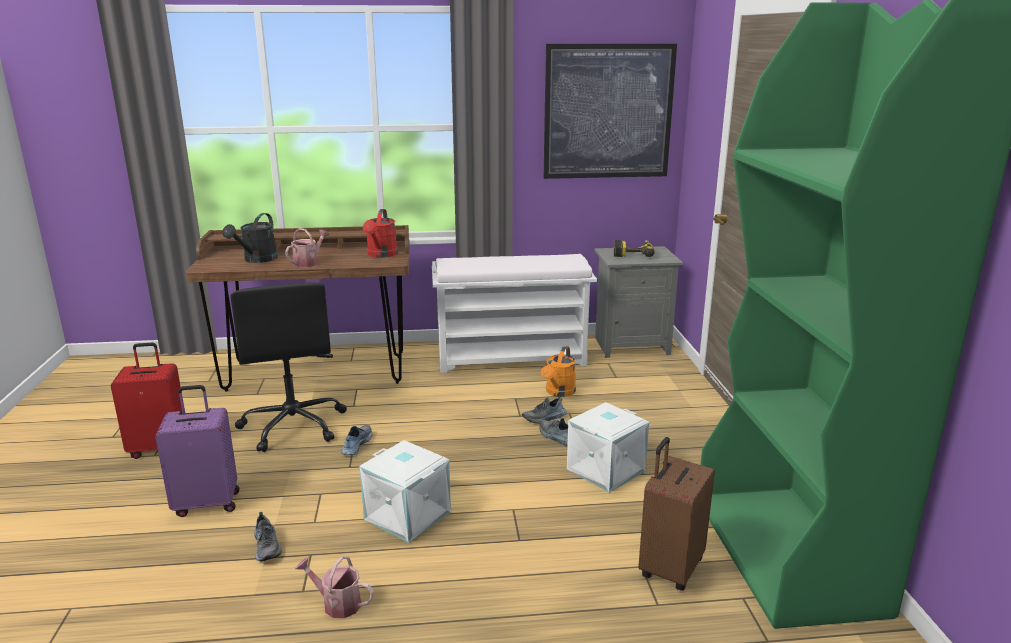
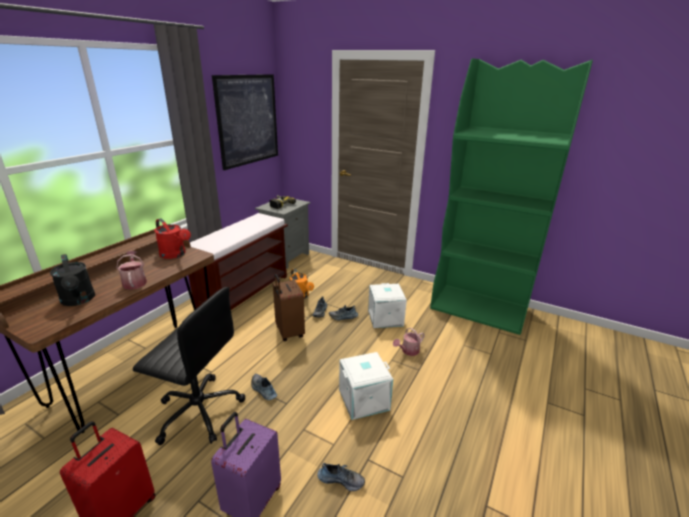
camera: 55 degrees left, 5 degrees up
watering can [295,556,374,618] -> watering can moved to [393,328,425,356]
white bench [432,254,597,373] -> brown bench [188,213,288,310]
brown suitcase [638,437,715,591] -> brown suitcase moved to [273,274,305,341]

